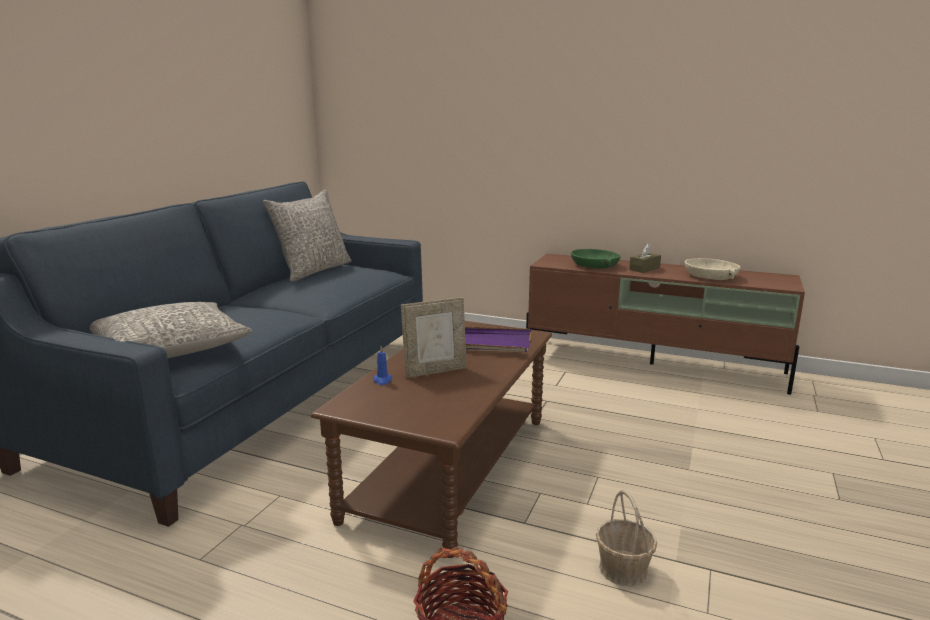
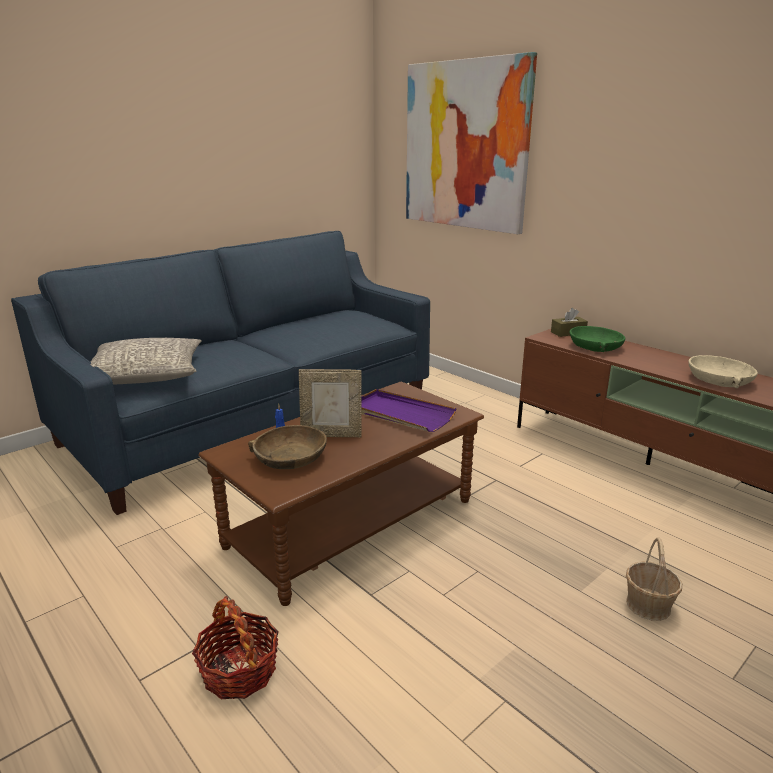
camera: 25 degrees right, 5 degrees up
grey pillow [263,190,352,281] -> none
basket [596,490,657,586] -> basket moved to [626,537,682,621]
brown tissue box [629,243,661,273] -> brown tissue box moved to [551,308,588,337]
none -> brown bowl [248,425,327,469]
none -> picture [406,52,537,234]

